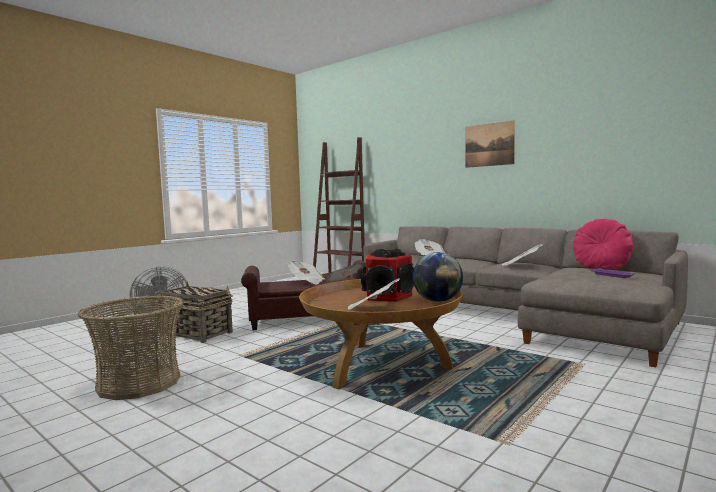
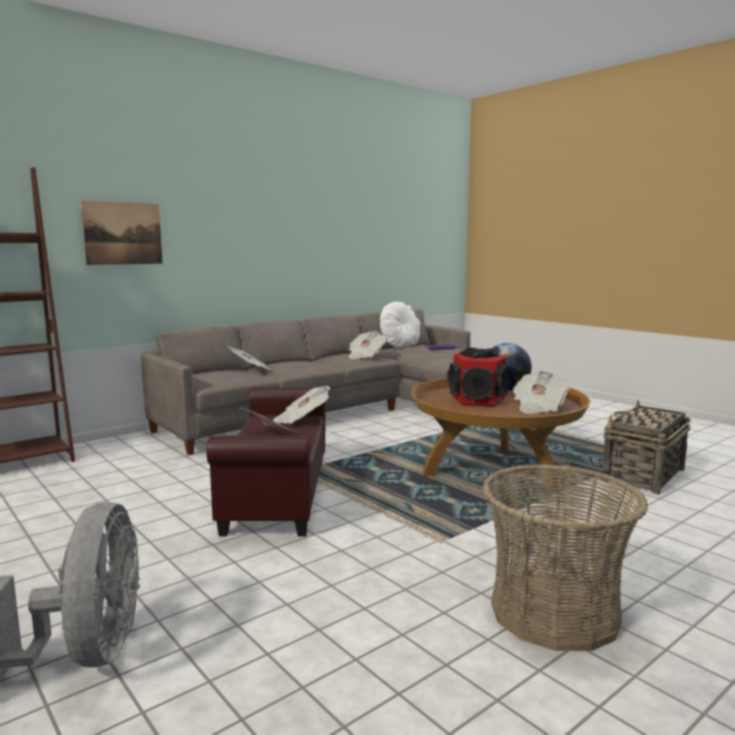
camera: 80 degrees left, 5 degrees up
basket [157,281,233,343] -> basket moved to [602,399,691,494]
picture [465,120,515,168] -> picture moved to [81,201,163,265]
pink pillow [573,219,634,269] -> white pillow [380,302,420,348]

